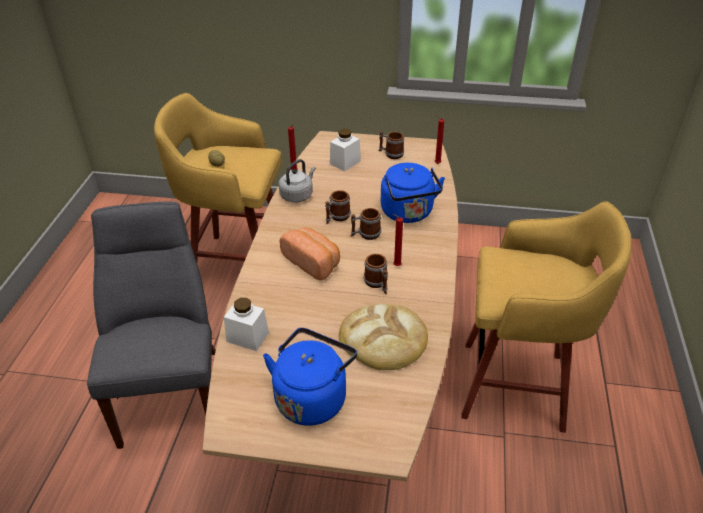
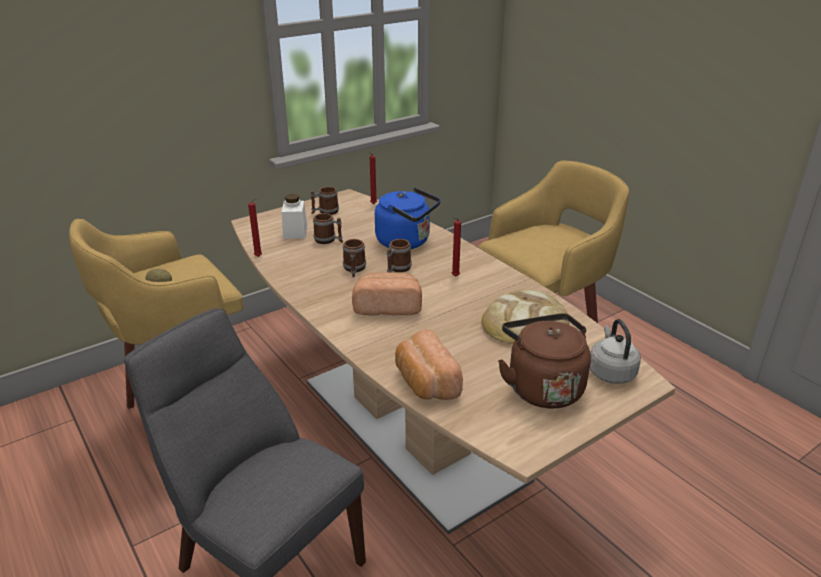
camera: 45 degrees left, 10 degrees down
white jar [224,298,269,351] -> bread [395,330,463,400]
blue kettle [263,328,357,426] -> brown kettle [498,313,591,408]
grey kettle [279,159,316,203] -> grey kettle moved to [590,319,641,384]
mug [364,254,388,294] -> mug moved to [313,213,343,244]

